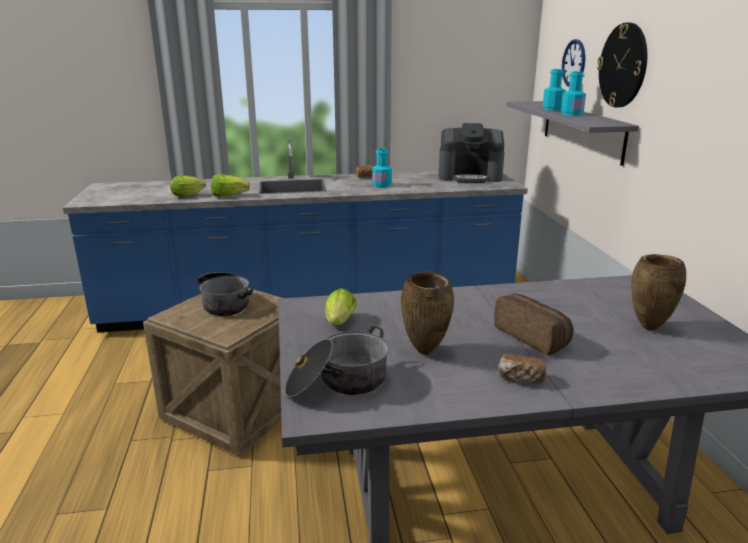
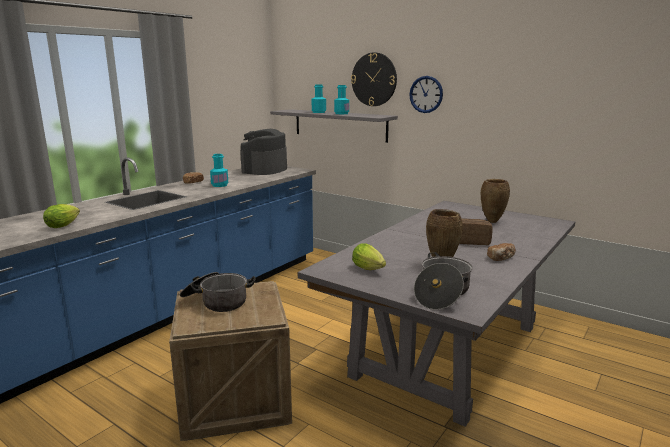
camera: 45 degrees left, 5 degrees down
lettuce [211,174,250,197] -> none
coffee machine [439,123,505,183] -> coffee machine turned 150 degrees clockwise [240,129,287,175]
wall clock [562,39,585,87] -> wall clock moved to [409,76,443,113]

